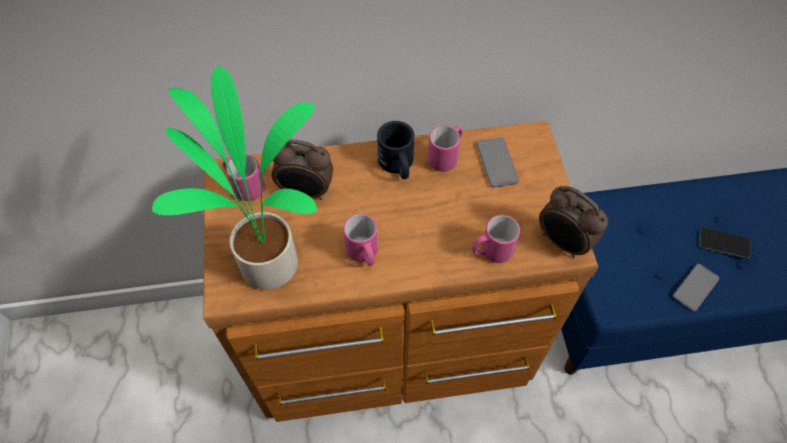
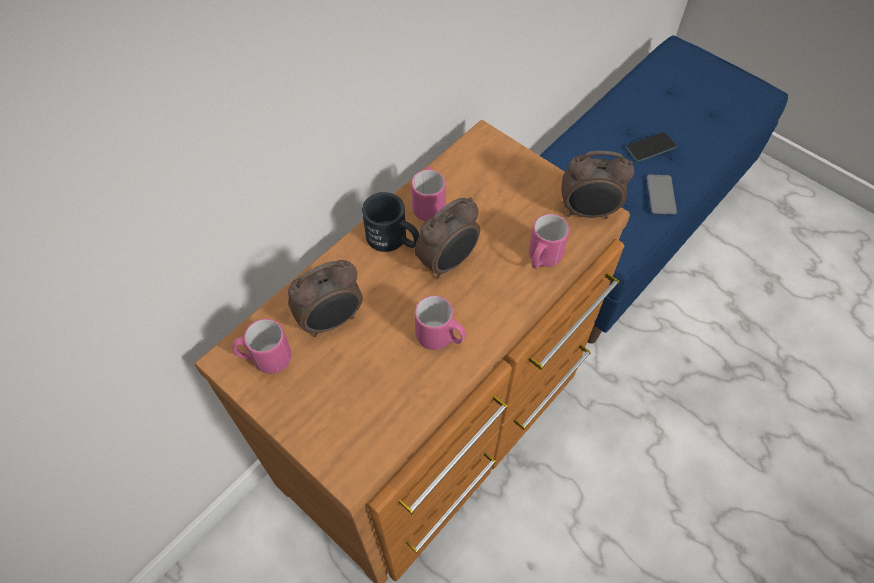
camera: 40 degrees left, 0 degrees up
potted plant [152,66,317,290] -> none
phone [477,137,519,188] -> none
none -> alarm clock [415,197,480,279]

